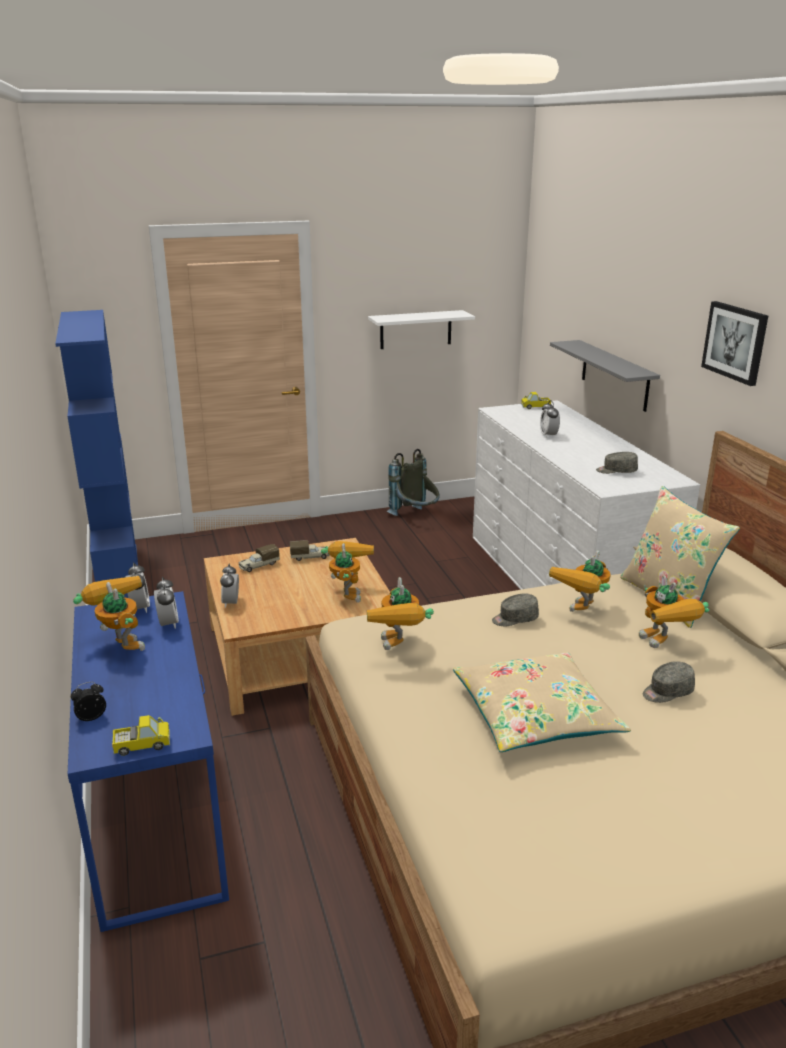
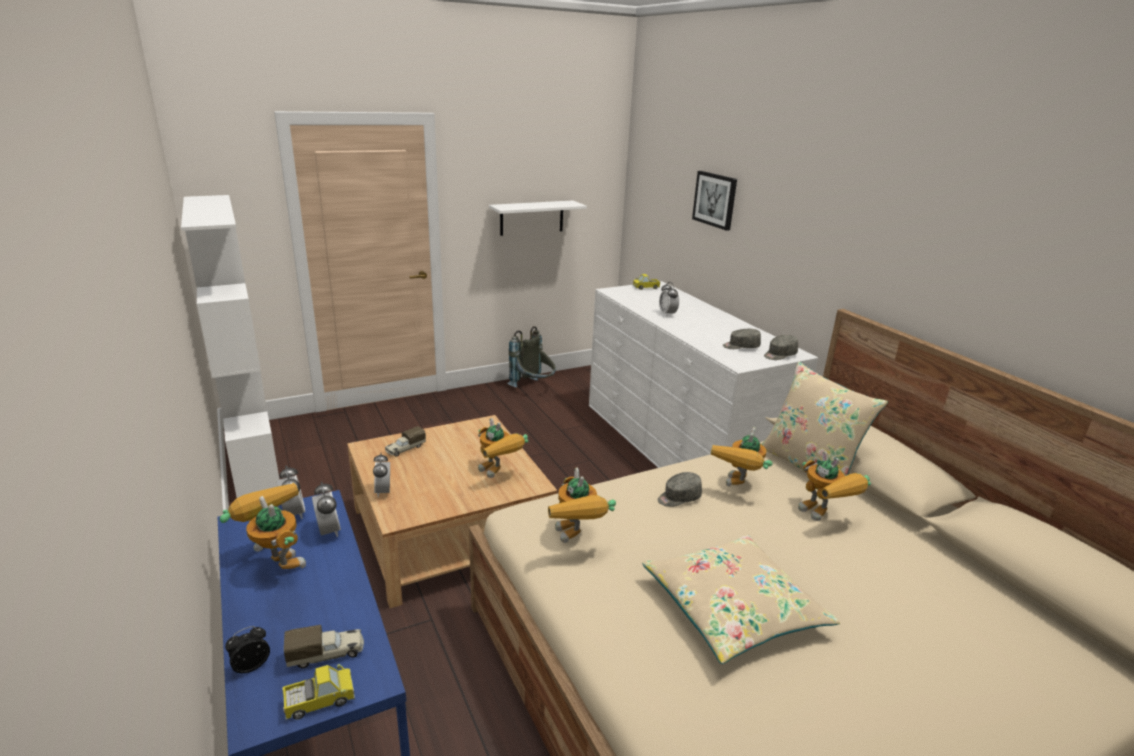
camera: 10 degrees left, 0 degrees up
blue bookcase [55,310,138,598] -> white bookcase [181,195,280,498]
toy truck [290,540,329,561] -> toy truck moved to [284,625,364,668]
toy robot [321,541,374,603] -> toy robot turned 150 degrees clockwise [478,418,529,478]
grey shelf [550,340,660,412] -> none
grey cap [643,661,695,703] -> grey cap moved to [764,335,798,360]
picture [701,301,768,386] -> picture moved to [692,171,737,231]

